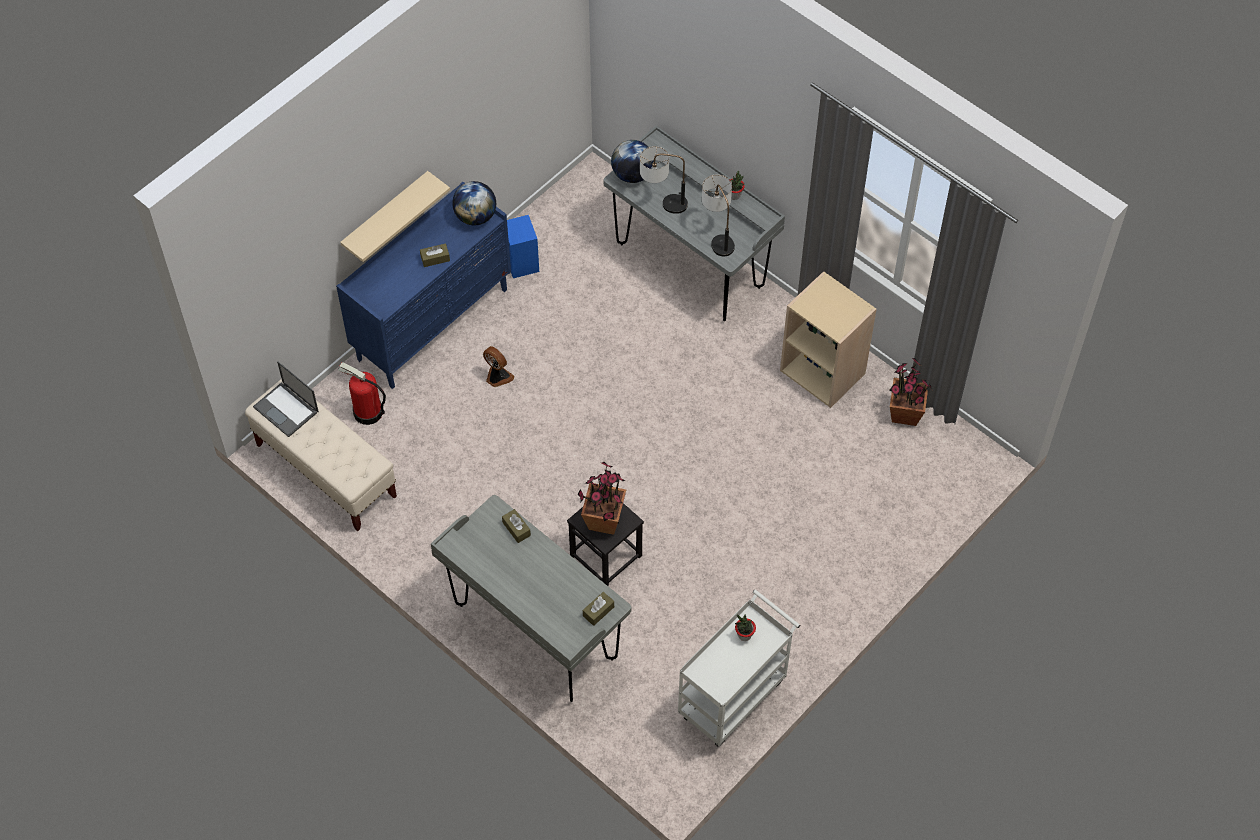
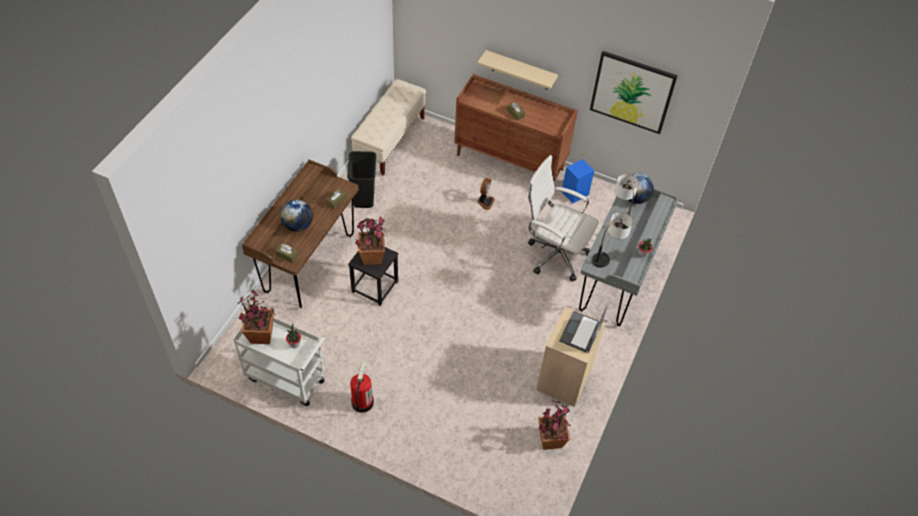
camera: 70 degrees right, 5 degrees down
laptop [253,362,319,437] -> laptop moved to [559,307,607,353]
blue cabinet [336,182,511,389] -> brown cabinet [454,74,578,181]
fire extinguisher [338,362,386,425] -> fire extinguisher moved to [350,360,374,413]
grey desk [431,495,631,702] -> brown desk [242,160,359,308]
globe [452,181,496,225] -> globe moved to [280,200,313,232]
none -> potted plant [238,290,275,344]
none -> black trash can [347,151,376,208]
none -> white office chair [528,155,599,281]
none -> picture [590,51,678,134]

